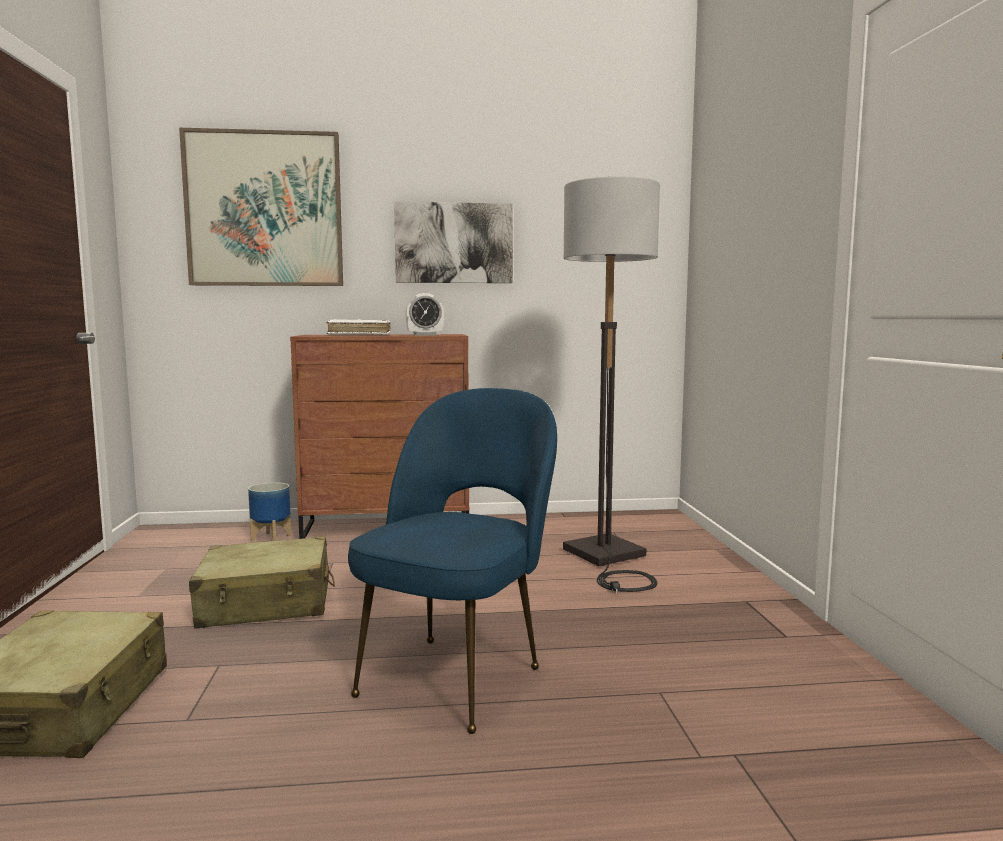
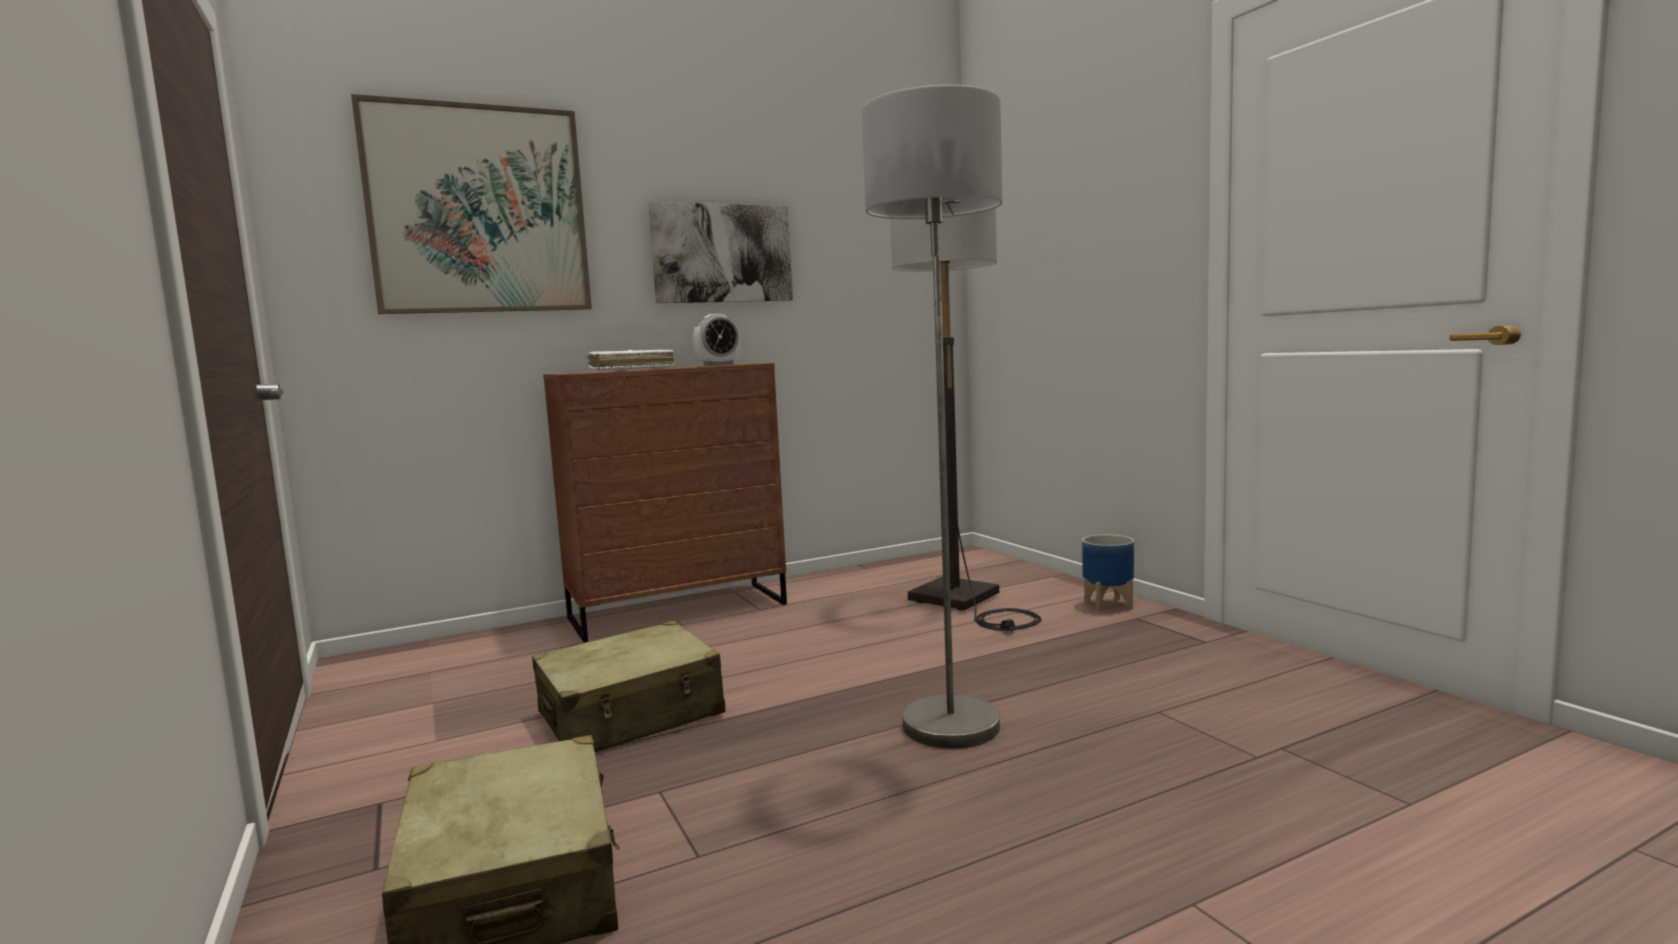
camera: 20 degrees left, 0 degrees up
planter [248,482,291,542] -> planter moved to [1082,534,1134,612]
blue chair [348,388,557,734] -> grey floor lamp [862,85,1002,748]

